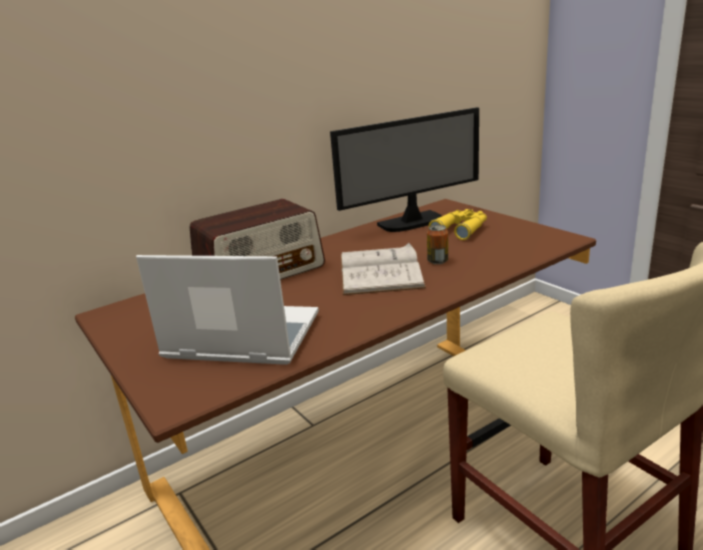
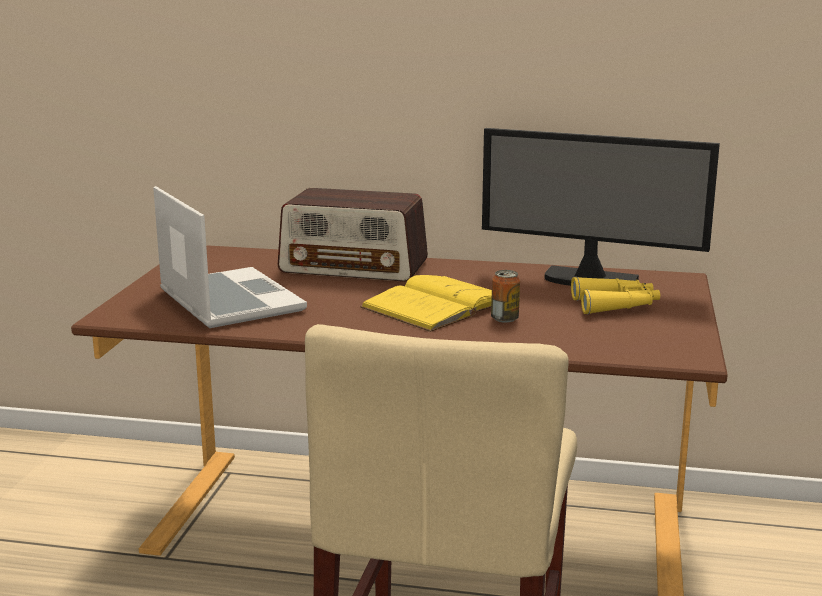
camera: 45 degrees right, 5 degrees down
white book [341,243,426,295] -> yellow book [360,275,492,332]

